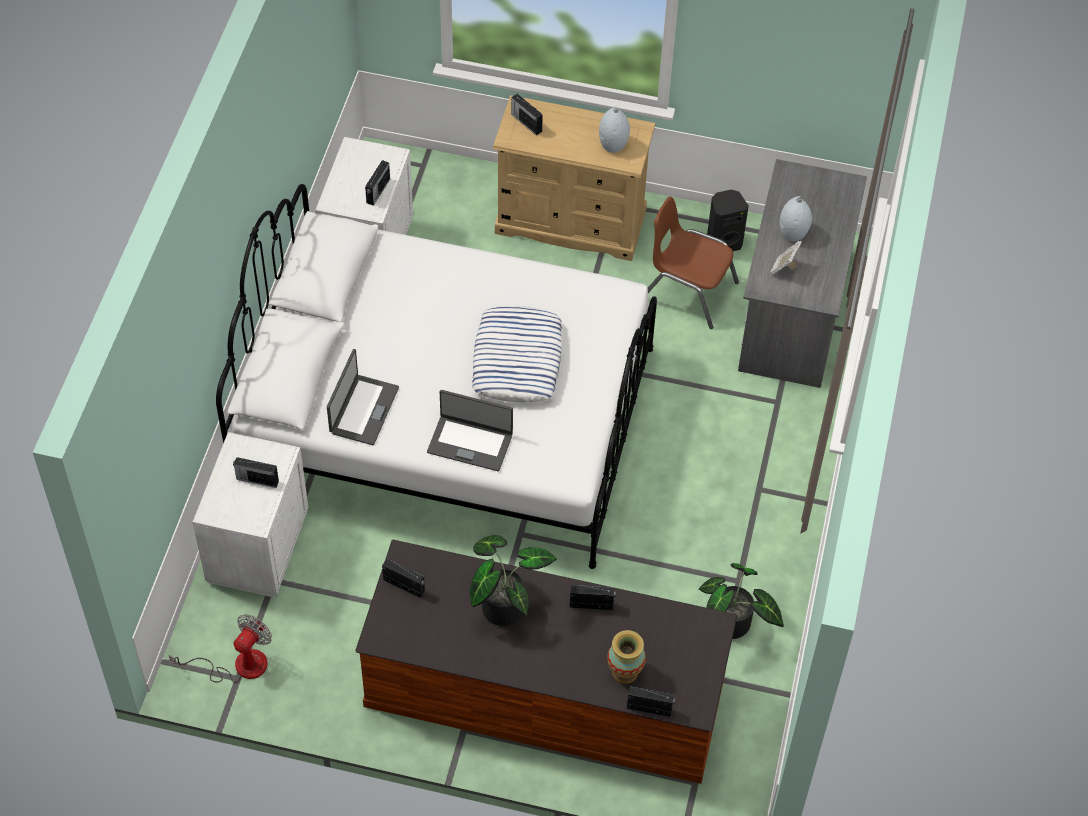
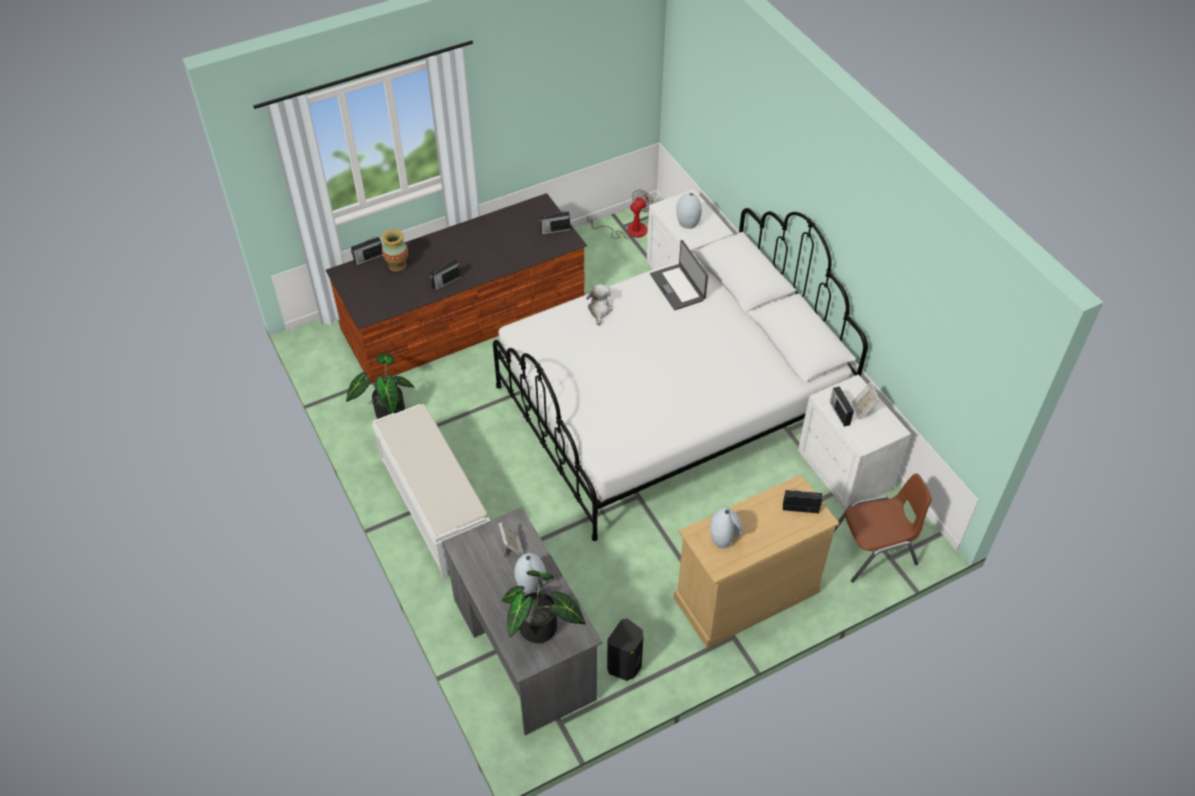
camera: 140 degrees right, 5 degrees down
fan [169,614,272,683] -> fan turned 135 degrees counterclockwise [588,189,654,239]
radio [233,457,279,488] -> grey vase [676,193,702,229]
laptop [427,390,513,471] -> plush toy [586,284,613,326]
potted plant [470,535,557,626] -> potted plant moved to [502,570,586,643]
pillow [472,306,562,402] -> none
brown chair [648,196,739,329] -> brown chair moved to [834,474,932,583]
none -> white bench [372,404,490,579]
none -> picture frame [852,382,880,420]

